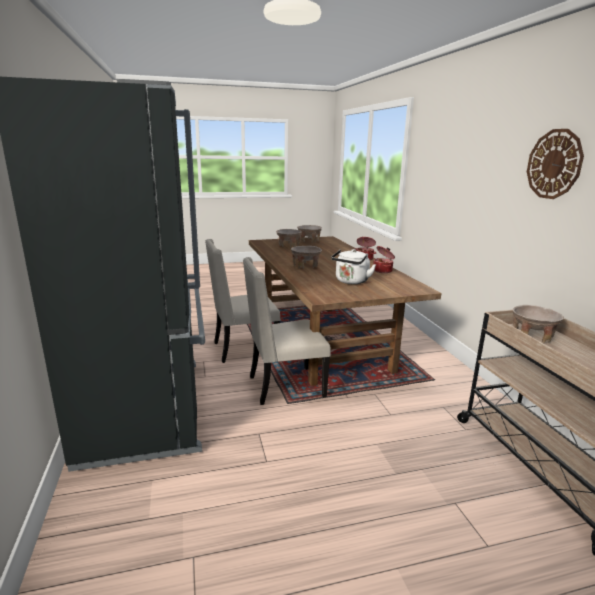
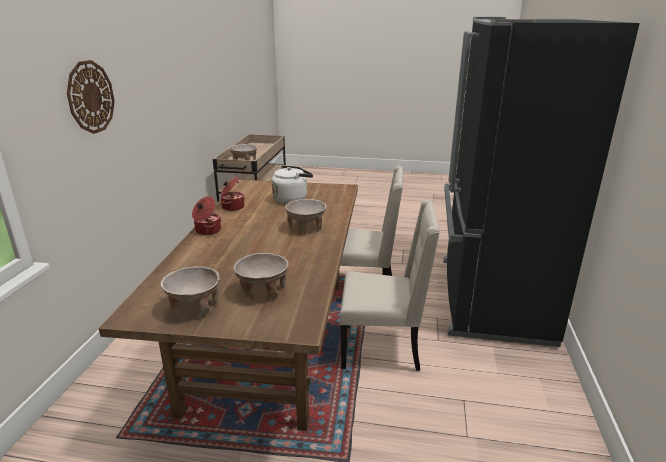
camera: 155 degrees left, 5 degrees up
wall clock [527,129,584,199] -> wall clock moved to [67,60,115,134]

